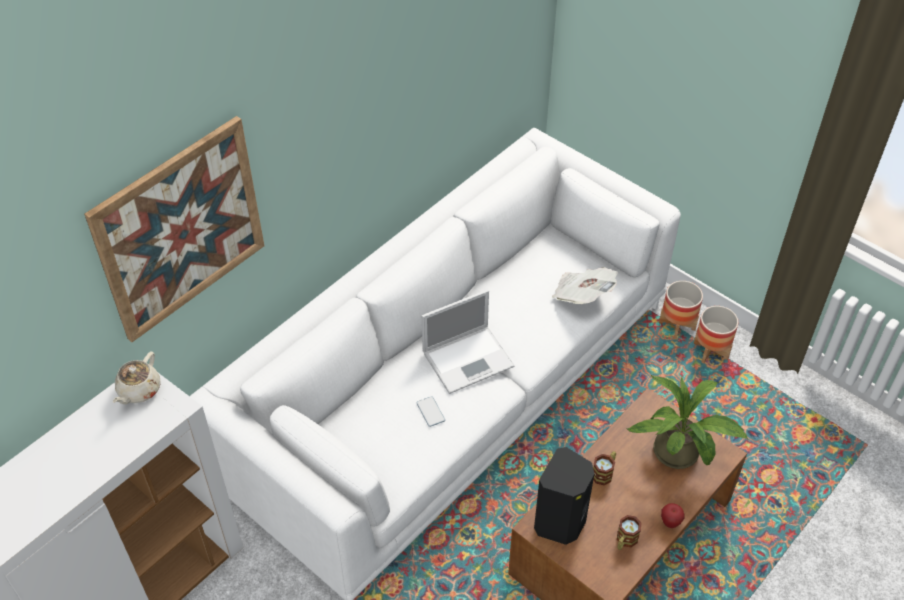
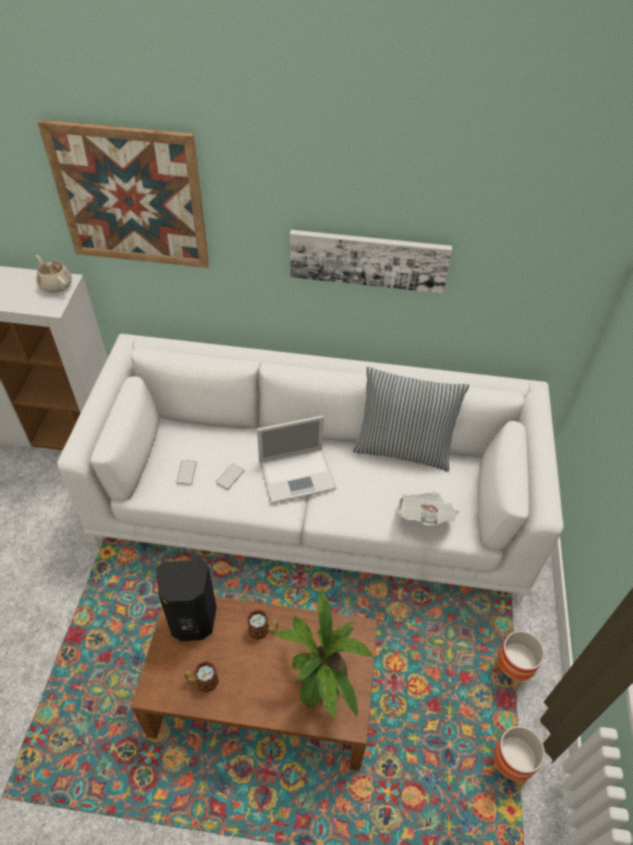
camera: 55 degrees right, 0 degrees up
beige teapot [113,352,160,404] -> beige teapot turned 60 degrees clockwise [36,255,72,293]
laptop [422,290,515,394] -> laptop turned 45 degrees counterclockwise [257,416,336,504]
planter [659,281,703,339] -> planter moved to [489,726,545,788]
apple [661,503,685,528] -> none
none -> phone [176,460,197,485]
none -> picture [290,230,452,293]
none -> pillow [353,367,469,471]

